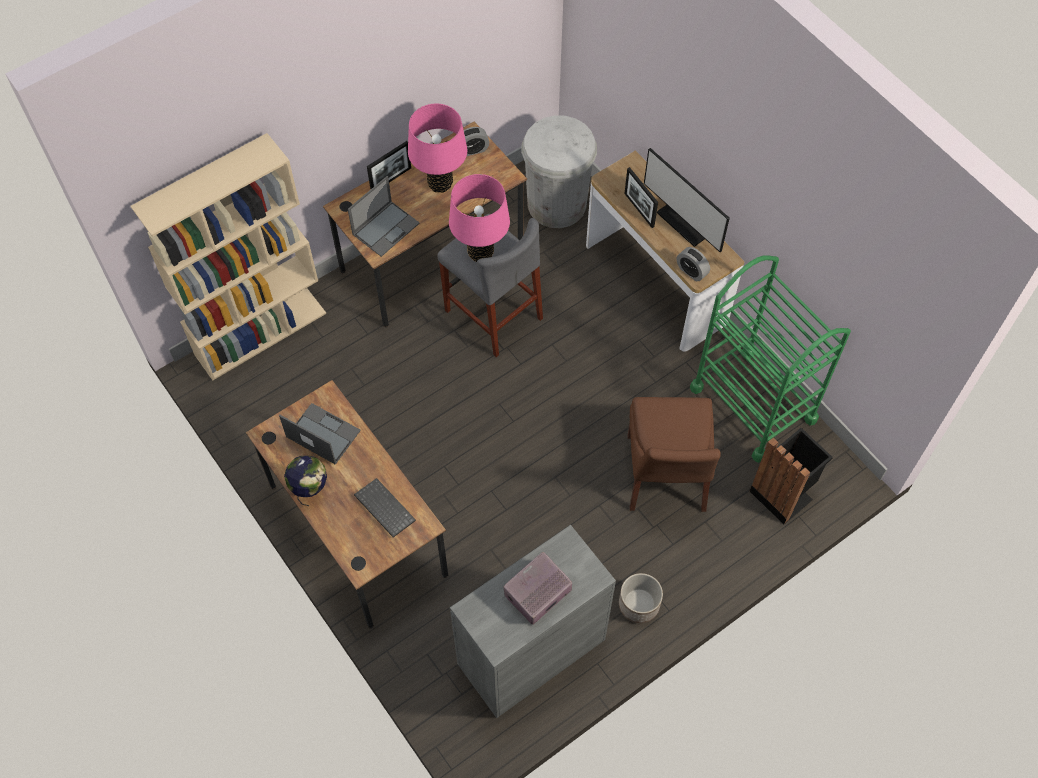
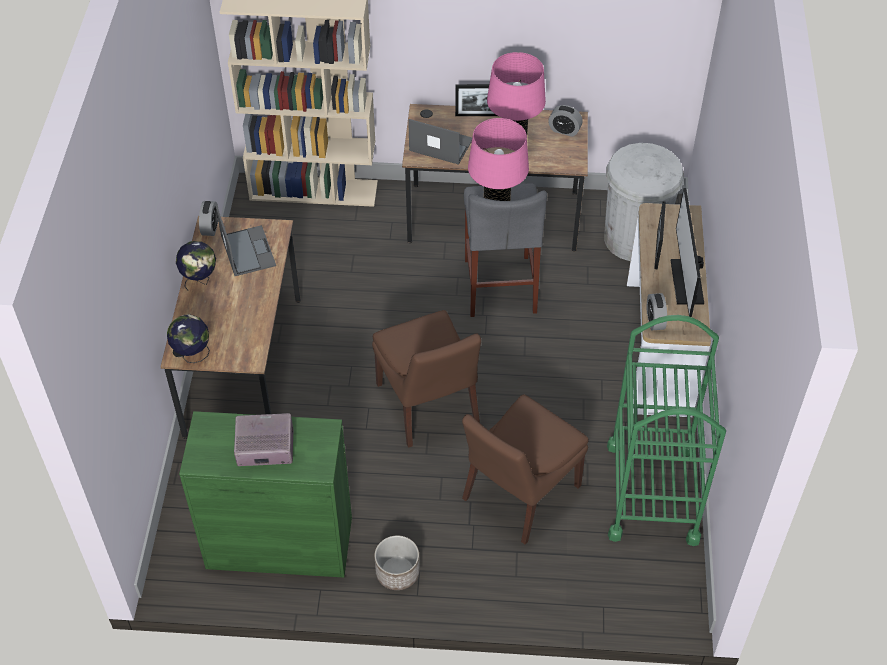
camera: 40 degrees right, 10 degrees down
laptop [348,176,420,257] -> laptop turned 150 degrees counterclockwise [408,119,472,165]
keyboard [354,478,416,537] -> none
grey cabinet [450,525,616,718] -> green cabinet [179,411,352,578]
black trash can [750,428,833,524] -> none
none -> globe [167,314,210,363]
none -> alarm clock [199,201,218,236]
none -> brown chair [372,310,481,448]

